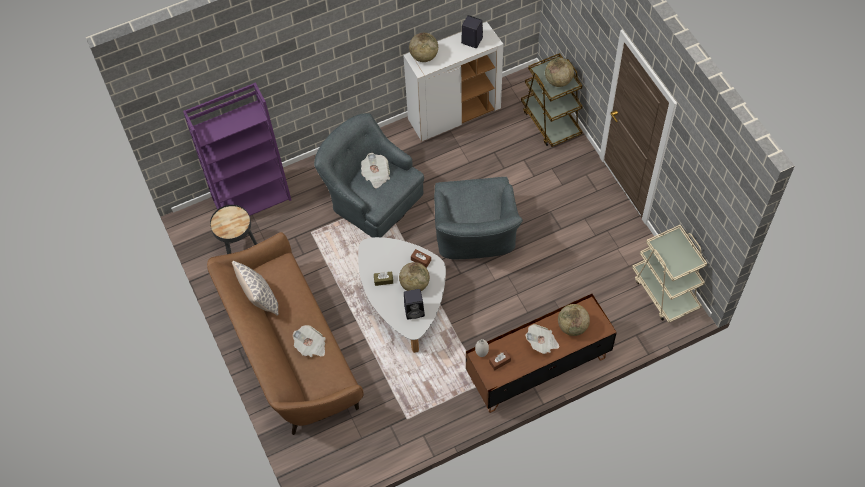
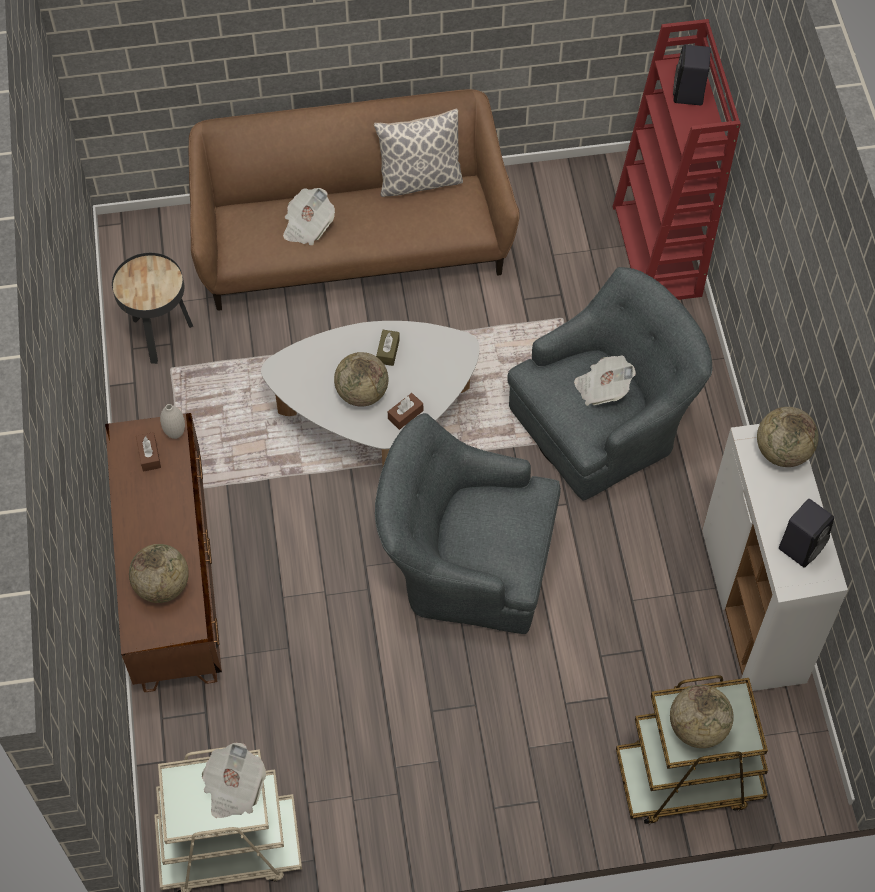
camera: 105 degrees right, 0 degrees up
purple bookcase [183,82,291,216] -> red bookcase [613,19,741,300]
black side table [210,205,257,254] -> black side table moved to [112,253,193,364]
black speaker [404,289,425,319] -> black speaker moved to [673,44,711,105]
newspaper [525,324,559,354] -> newspaper moved to [202,743,266,818]

